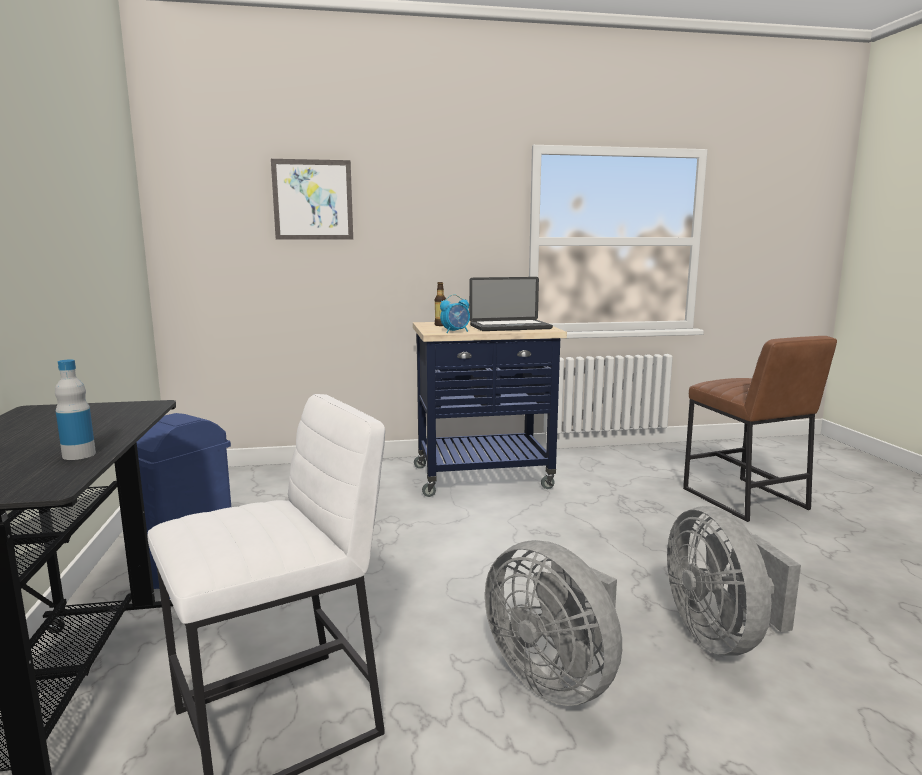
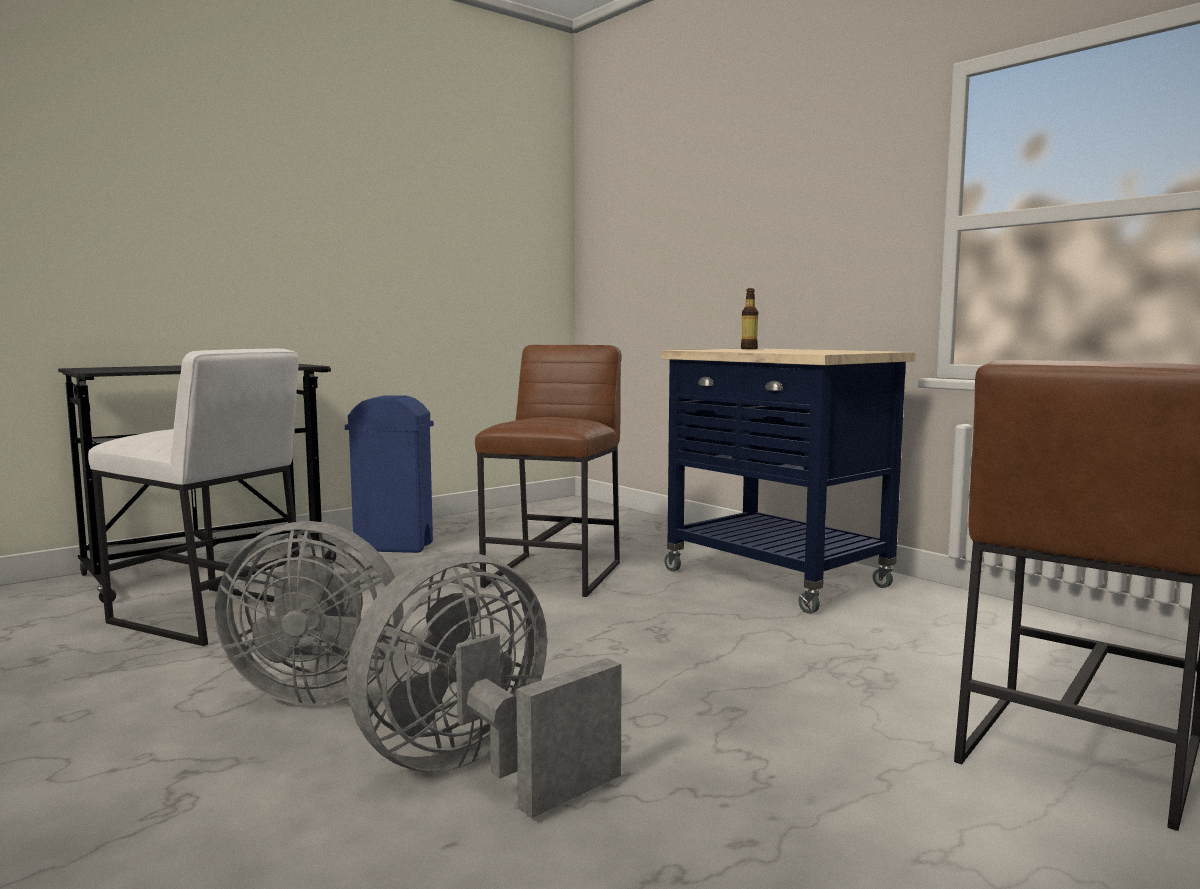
camera: 60 degrees right, 5 degrees down
bottle [55,360,96,460] -> none
picture [271,159,353,239] -> none
alarm clock [440,294,470,333] -> none
laptop [469,277,553,331] -> none
grey fan [485,540,622,706] -> grey fan turned 105 degrees counterclockwise [215,521,404,705]
none -> brown chair [475,345,621,597]

